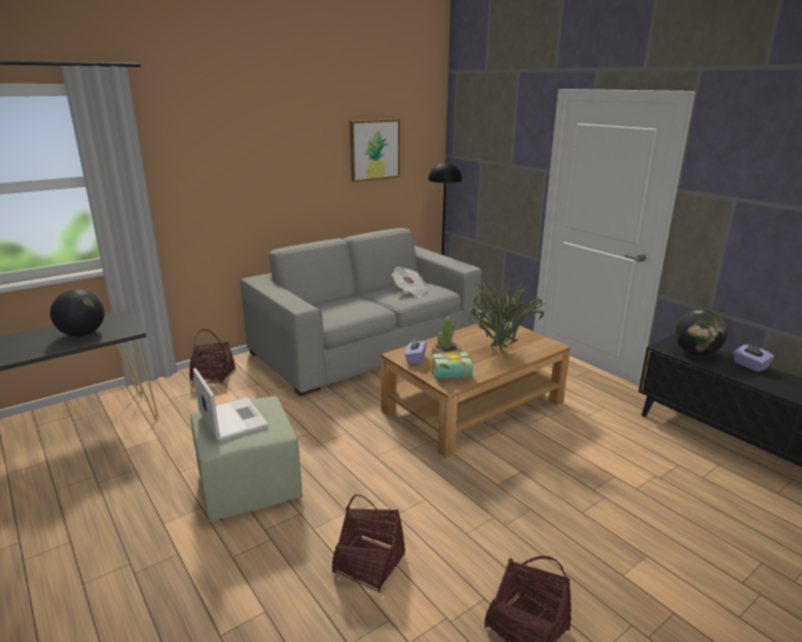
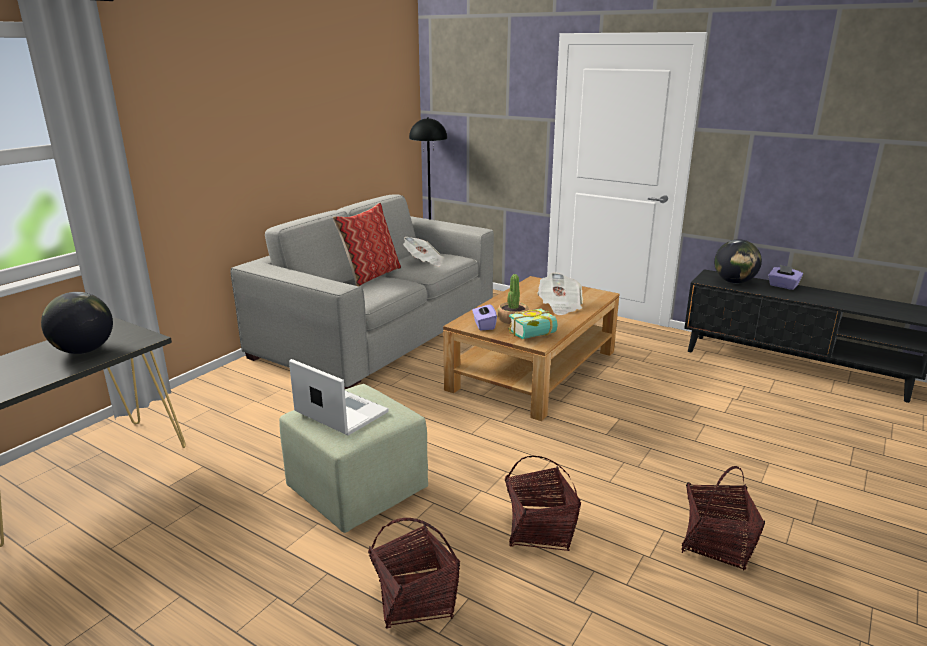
camera: 20 degrees left, 0 degrees up
basket [189,329,235,384] -> basket moved to [368,518,460,629]
picture [350,119,400,182] -> none
potted plant [469,279,547,349] -> newspaper [538,273,583,315]
none -> pillow [333,203,401,286]

